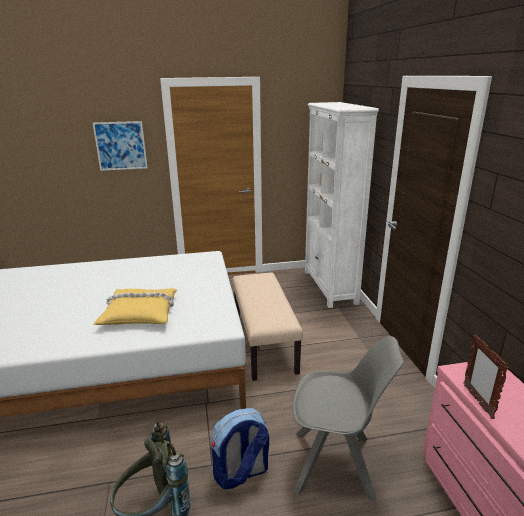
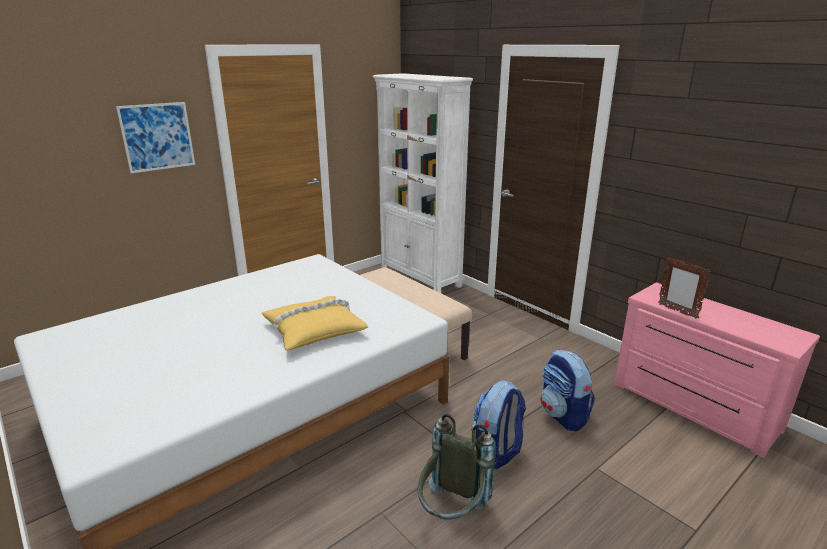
camera: 30 degrees left, 0 degrees up
grey chair [292,336,404,502] -> backpack [540,350,595,431]

